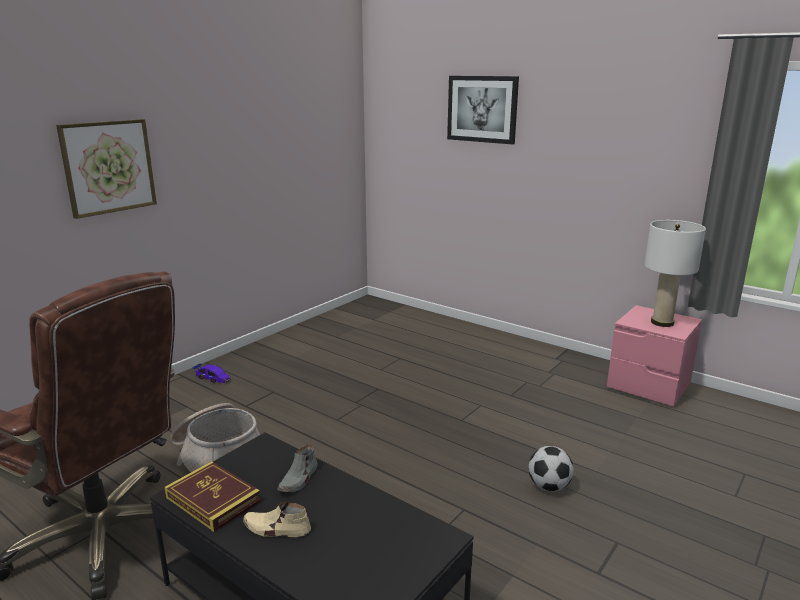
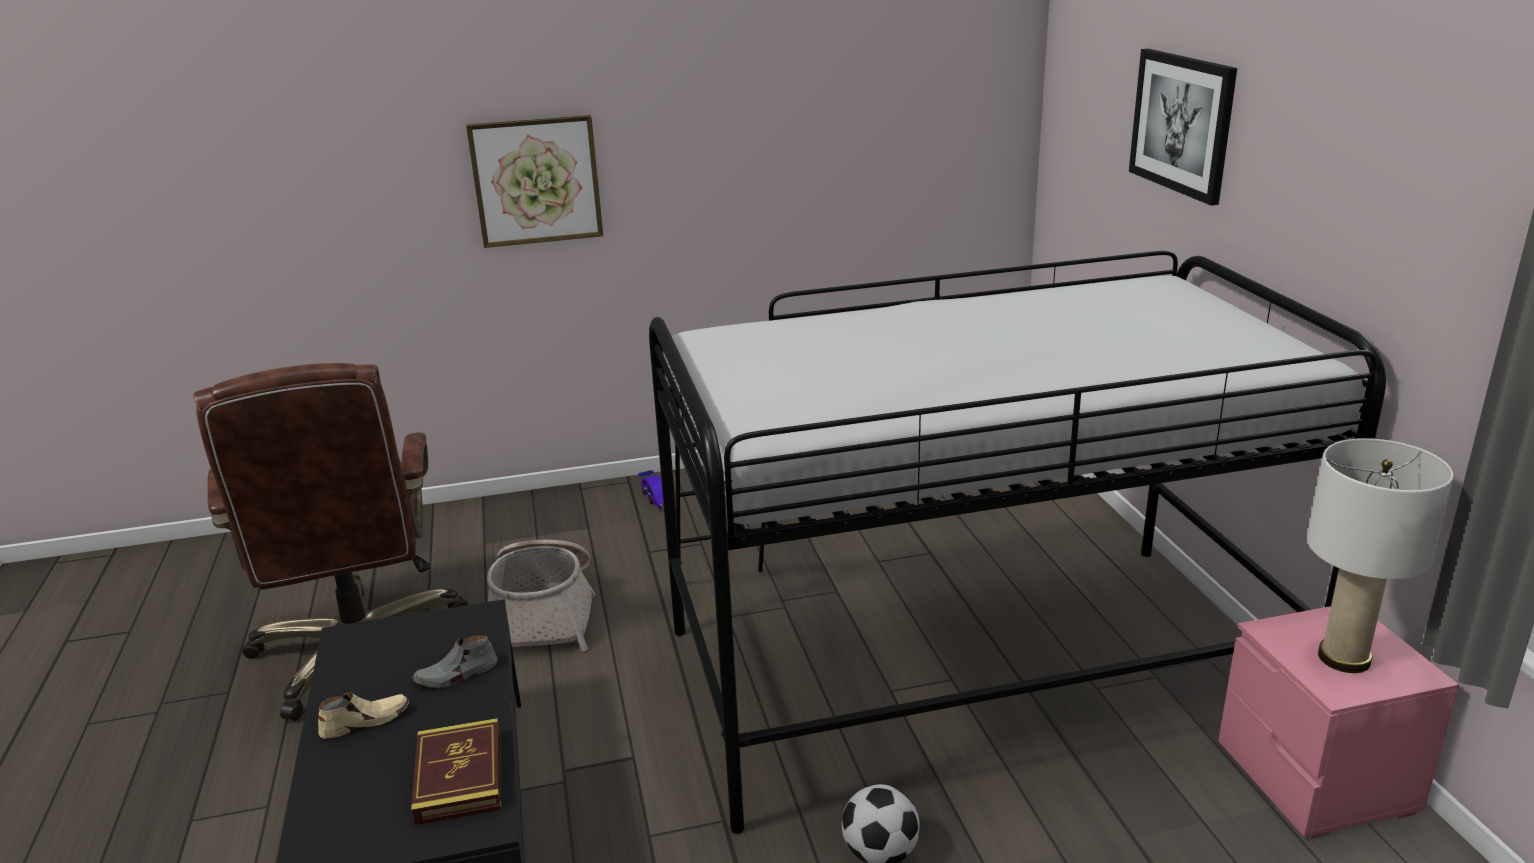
camera: 40 degrees right, 5 degrees up
book [165,461,261,532] -> book moved to [411,718,501,825]
beige shoe [243,502,311,537] -> beige shoe turned 105 degrees clockwise [318,692,409,739]
none -> black bed [649,251,1386,834]

